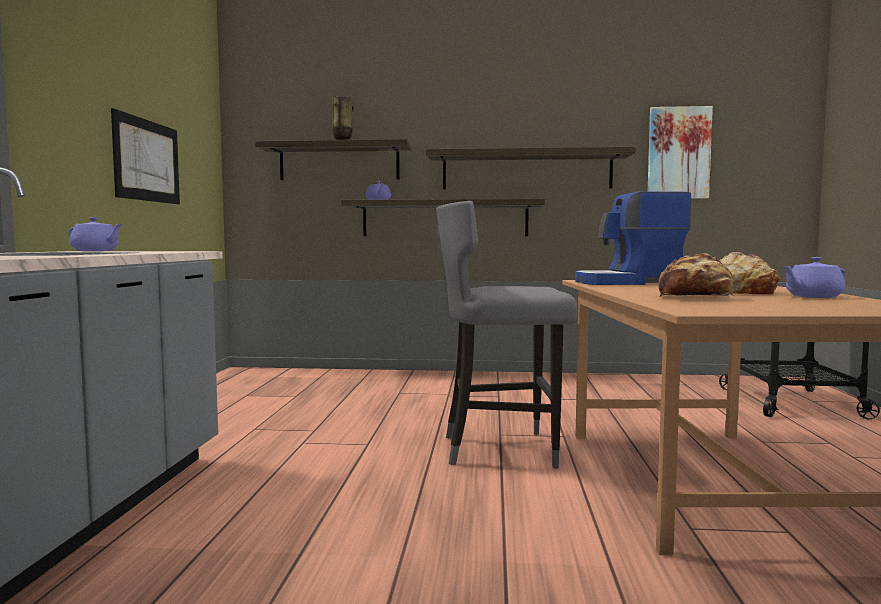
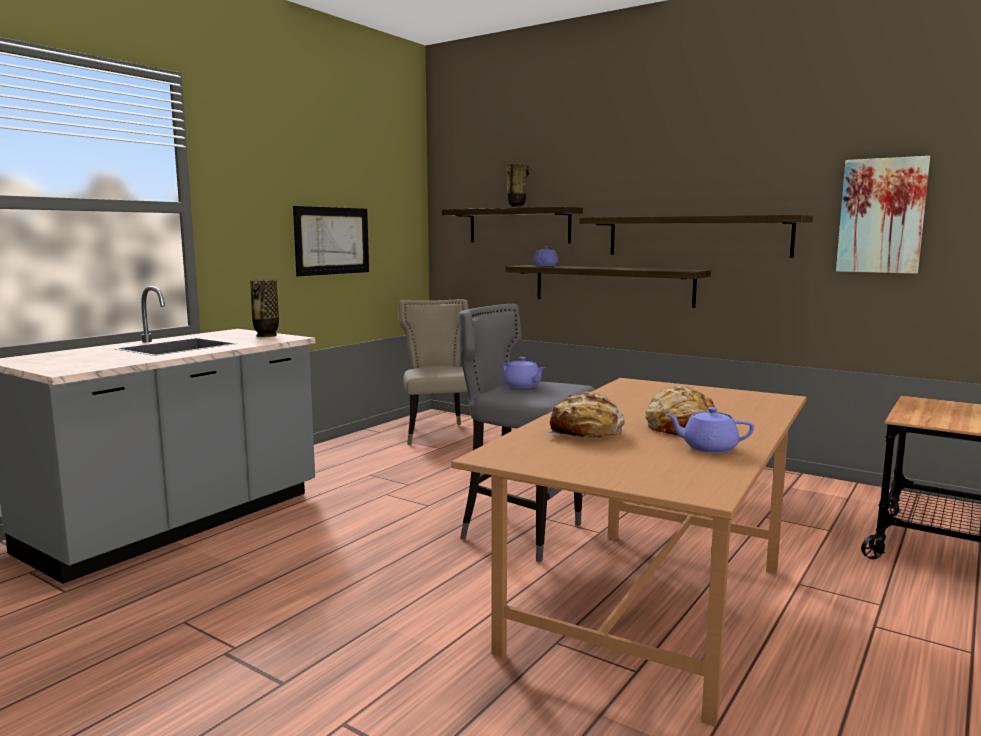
camera: 30 degrees right, 5 degrees up
purple teapot [69,217,122,251] -> purple teapot moved to [503,357,545,388]
coffee machine [575,191,691,285] -> none
none -> vase [250,280,279,337]
none -> beige chair [399,299,474,445]

